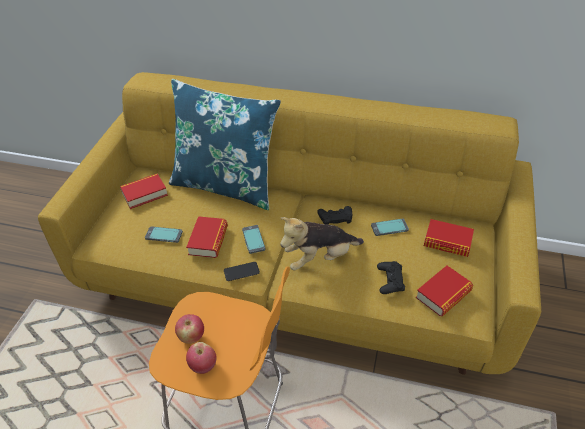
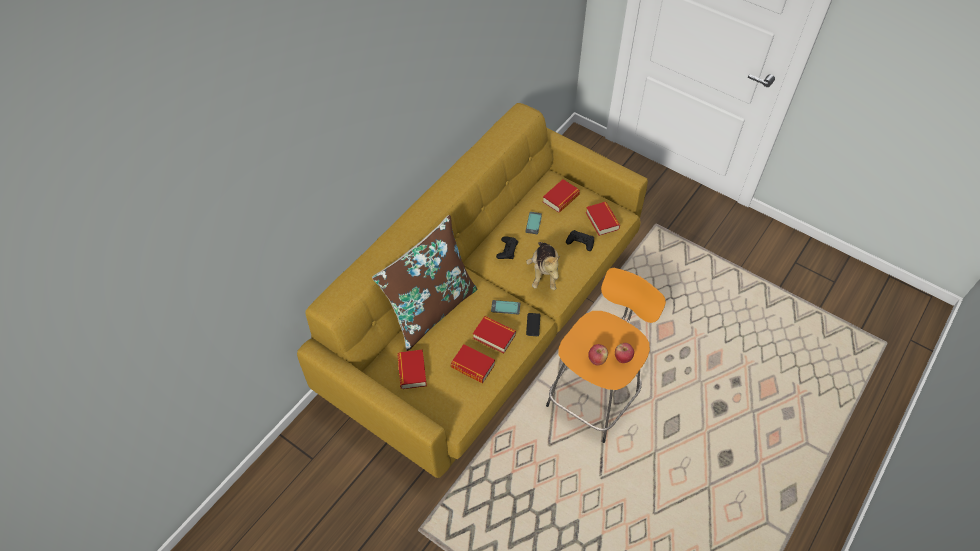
camera: 70 degrees left, 10 degrees up
phone [145,226,183,243] -> book [451,344,495,383]
blue pillow [169,79,281,210] -> brown pillow [372,215,478,351]

